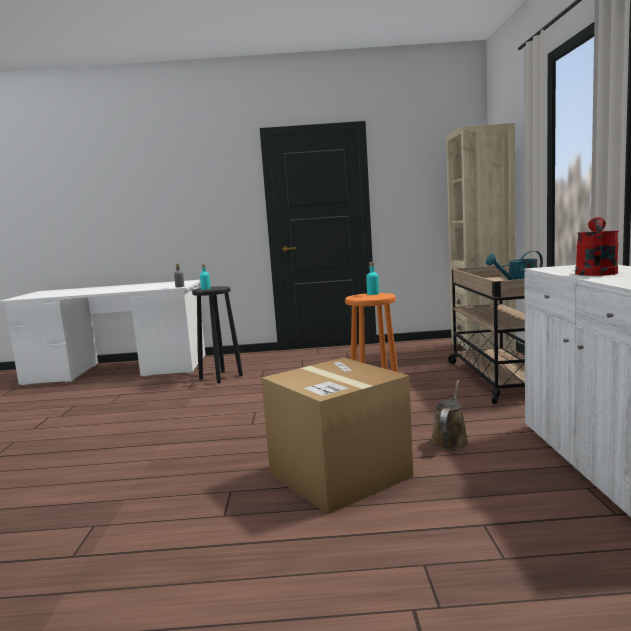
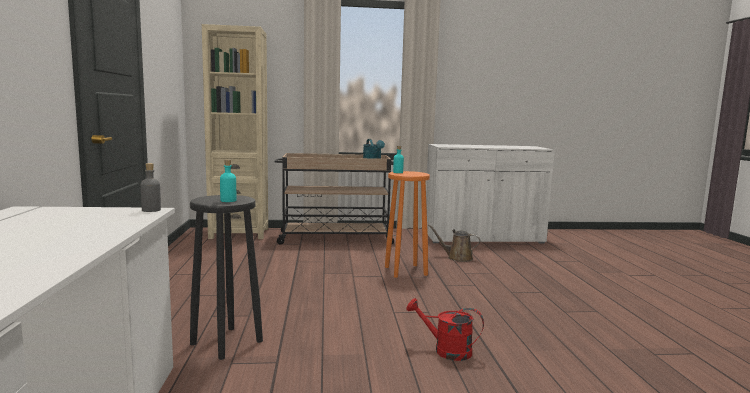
camera: 95 degrees left, 0 degrees up
cardboard box [261,358,413,514] -> none
red watering can [575,217,619,276] -> red watering can moved to [406,298,484,361]

